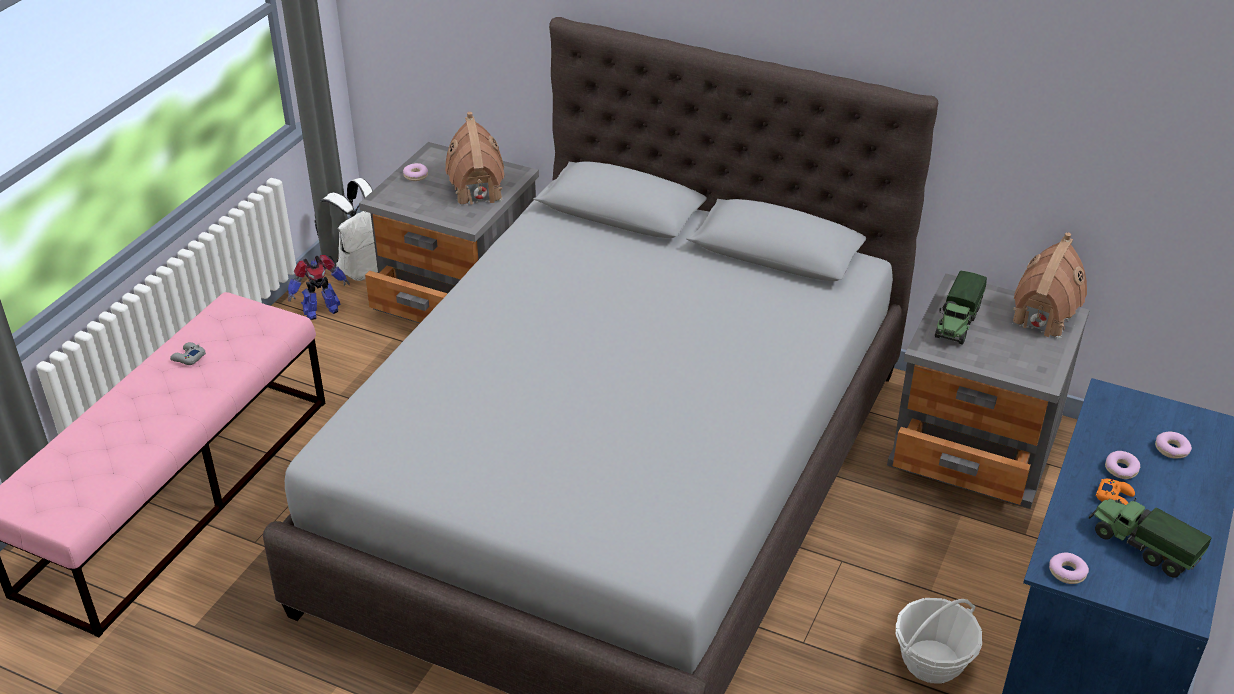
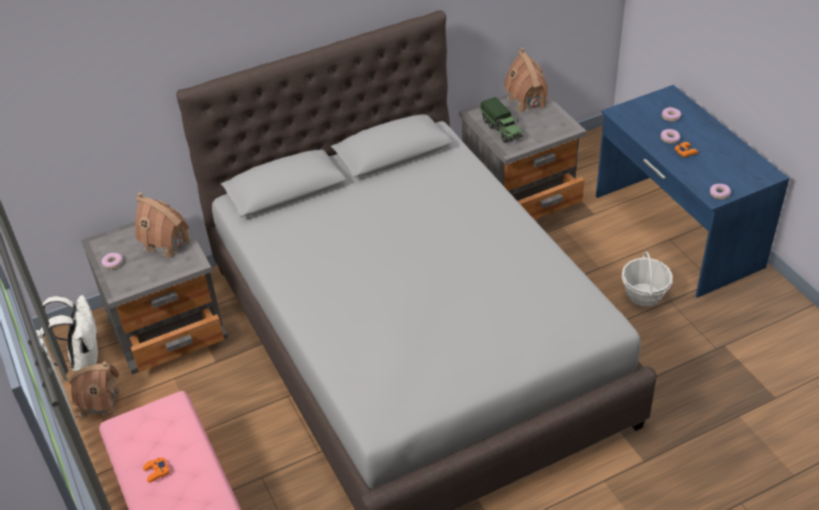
camera: 50 degrees left, 5 degrees up
grey game controller [170,342,206,365] -> orange game controller [143,457,170,483]
toy robot [288,255,350,320] -> toy house [69,361,122,420]
toy truck [1089,498,1212,577] -> none

